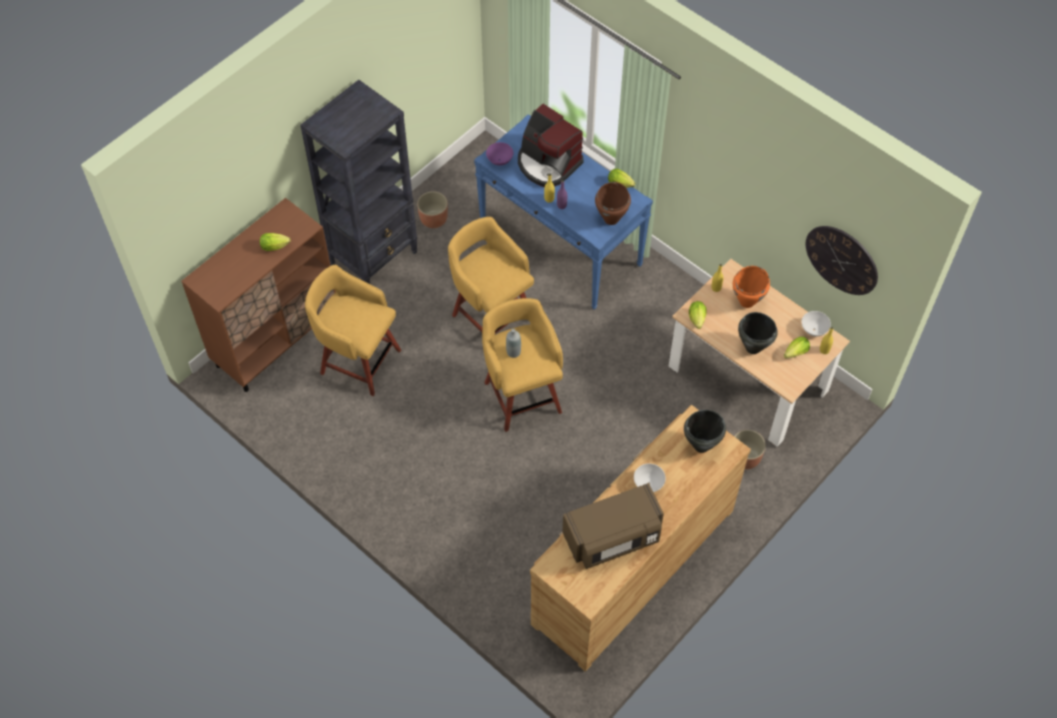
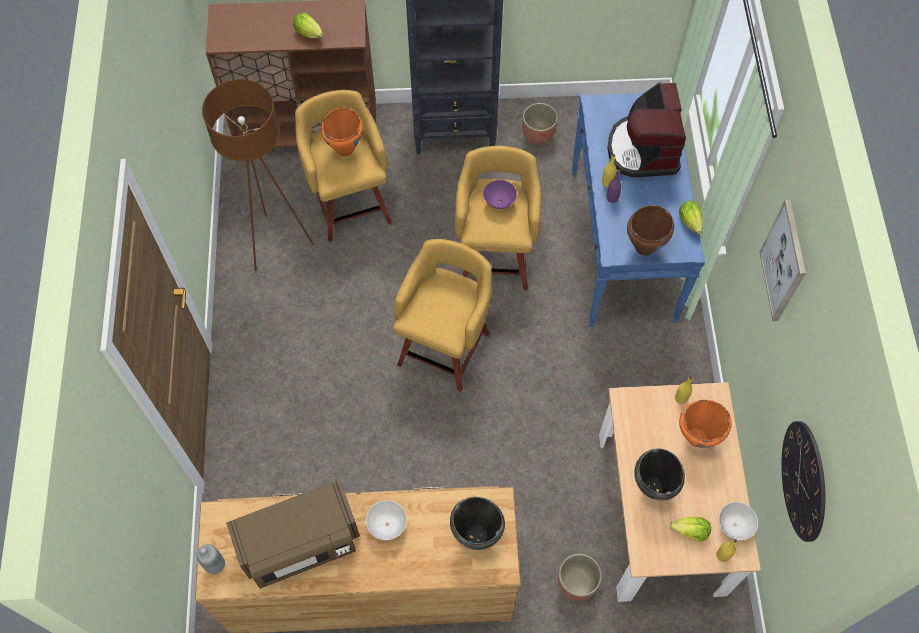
camera: 45 degrees right, 5 degrees up
purple bowl [486,142,513,166] -> purple bowl moved to [483,180,517,209]
grey bottle [506,329,521,358] -> grey bottle moved to [197,544,225,574]
brown microwave [562,483,664,569] -> brown microwave turned 45 degrees counterclockwise [226,480,360,589]
lettuce [689,301,707,329] -> none
none -> brown floor lamp [202,79,314,271]
none -> orange cooking pot [321,107,363,157]
none -> picture [759,200,806,321]

